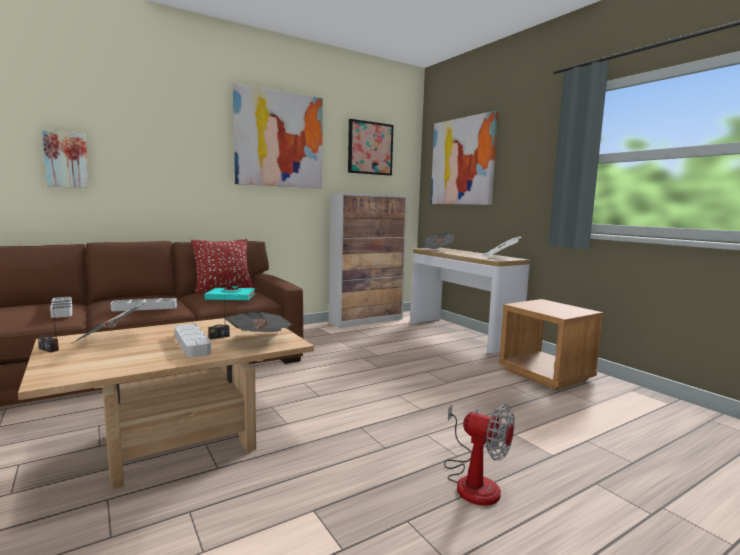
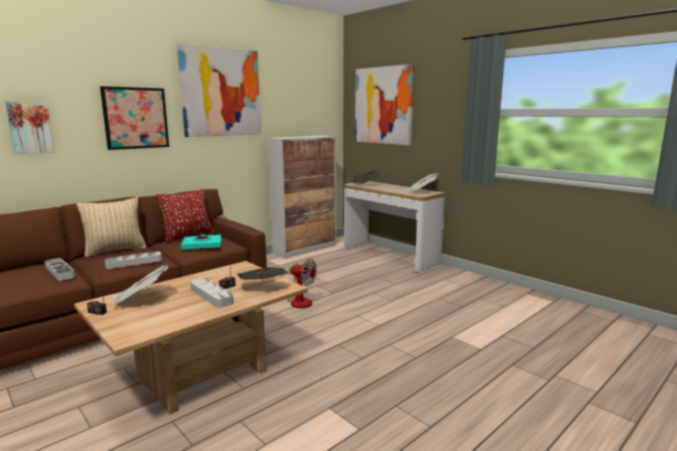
camera: 10 degrees left, 5 degrees up
picture [348,119,394,176] -> picture moved to [100,86,169,150]
fan [444,404,515,506] -> fan moved to [287,259,317,308]
brown nightstand [499,299,603,390] -> none
none -> beige pillow [77,198,146,257]

